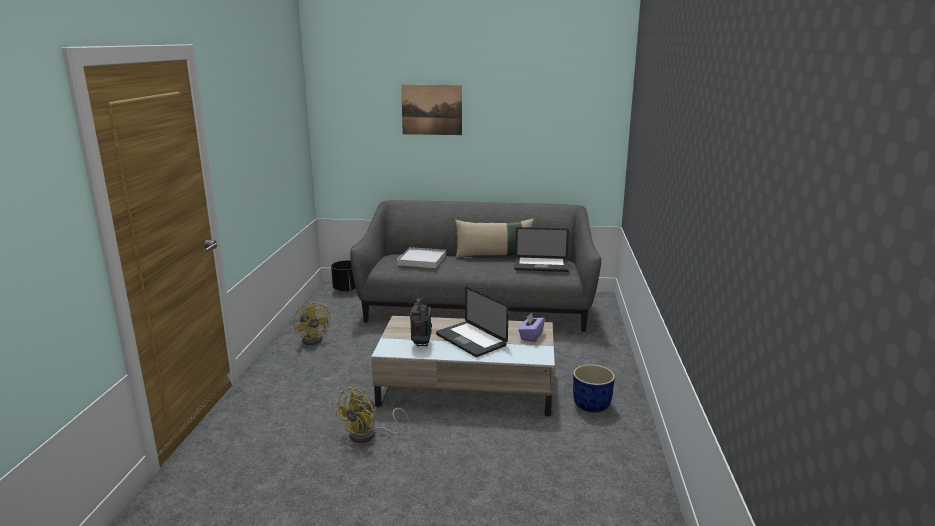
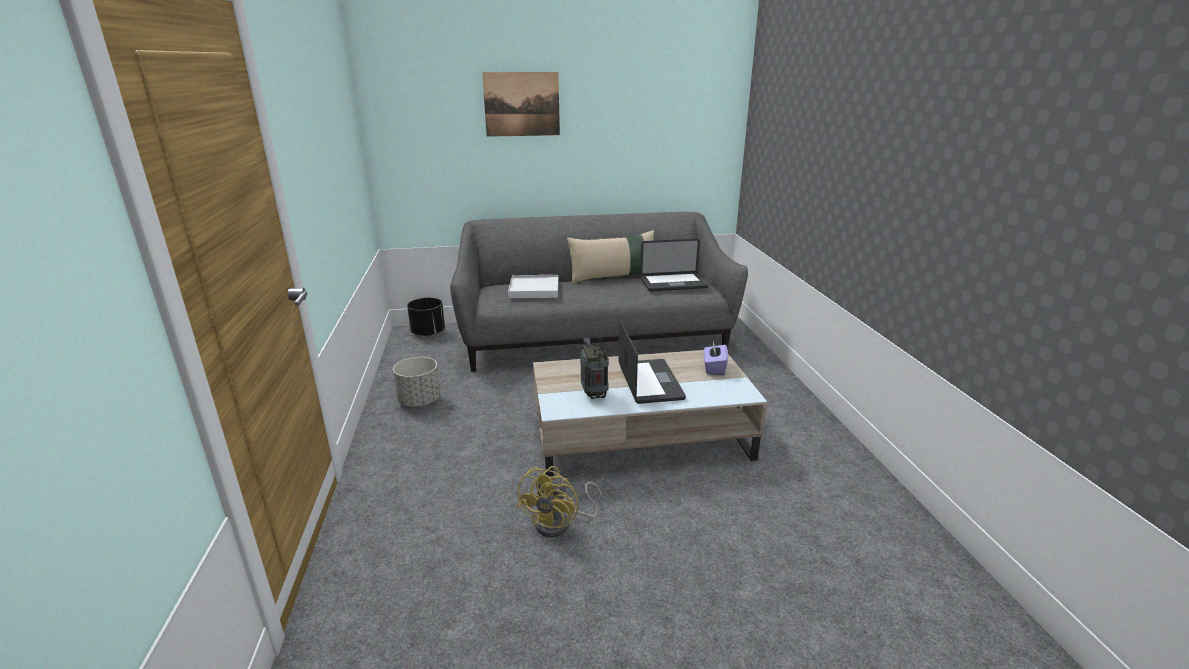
camera: 15 degrees left, 5 degrees up
yellow fan [294,301,330,345] -> grey planter [393,357,441,407]
laptop [436,287,509,357] -> laptop turned 135 degrees counterclockwise [618,320,686,404]
blue planter [573,364,615,412] -> none

